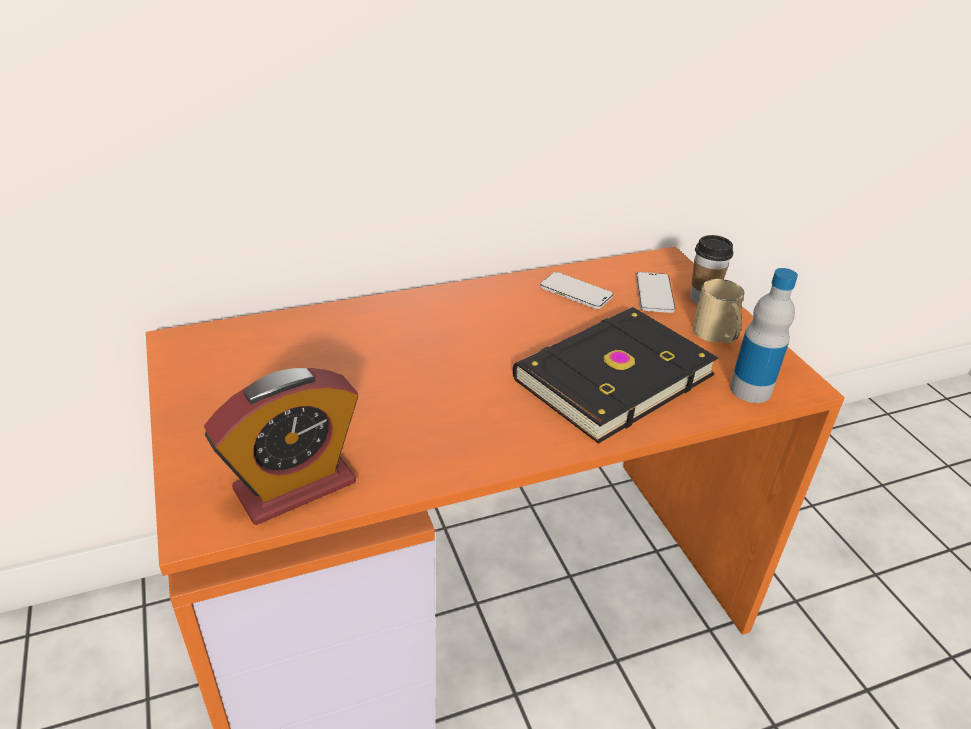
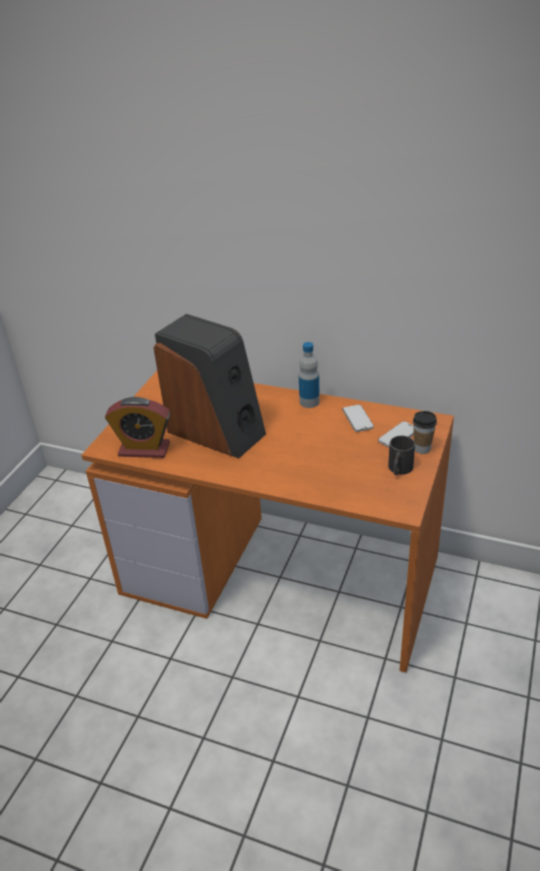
camera: 45 degrees right, 0 degrees up
black book [513,307,718,444] -> none
beige mug [692,279,744,343] -> black mug [388,436,415,475]
bottle [730,268,798,403] -> bottle moved to [299,342,320,408]
none -> speaker [154,314,266,459]

